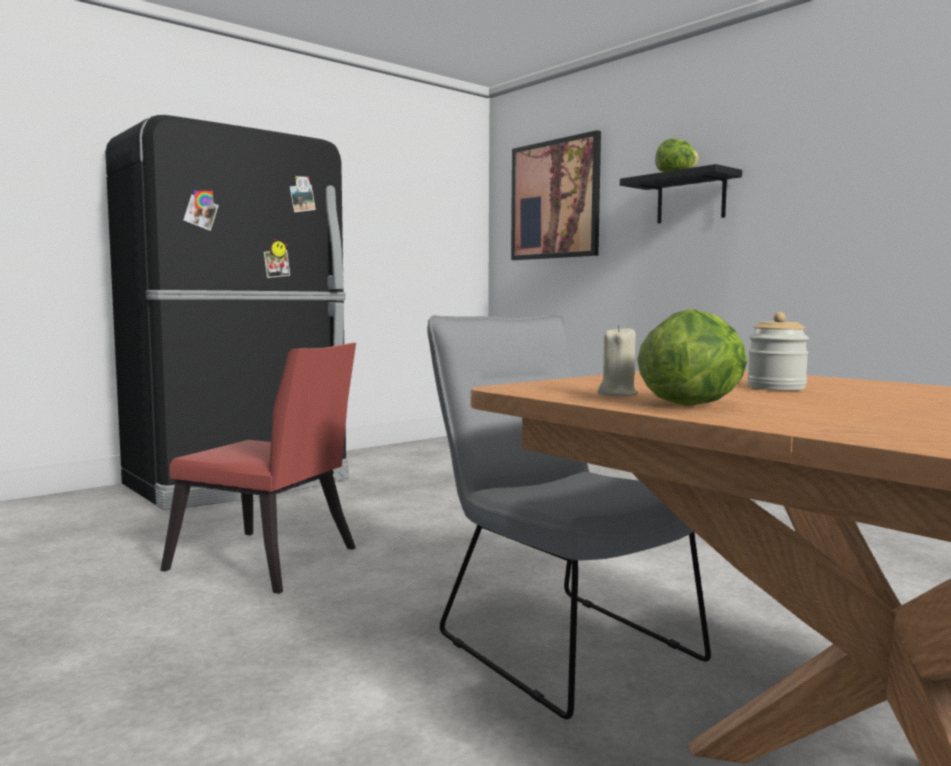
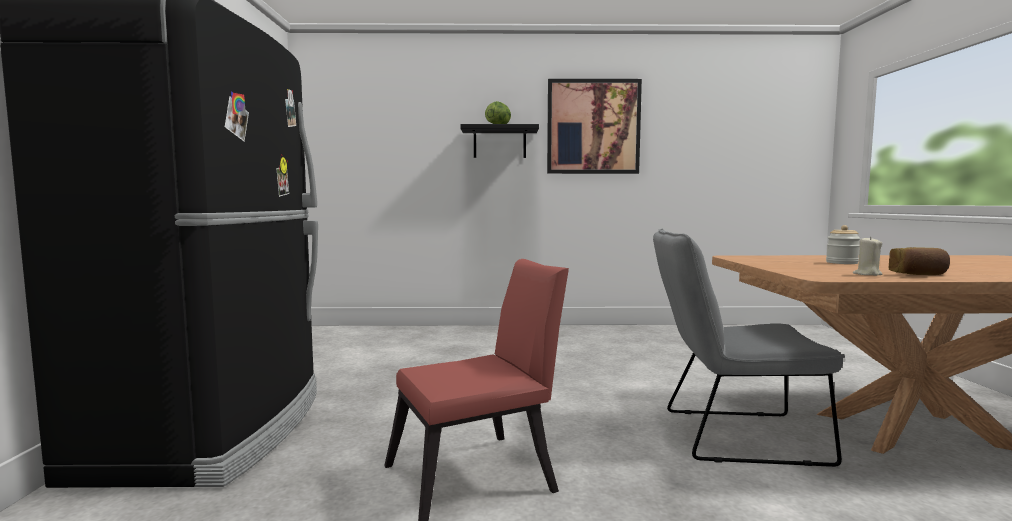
camera: 50 degrees left, 0 degrees up
picture [511,130,601,260] -> picture moved to [547,79,642,174]
lettuce [637,309,747,406] -> bread [888,247,950,275]

